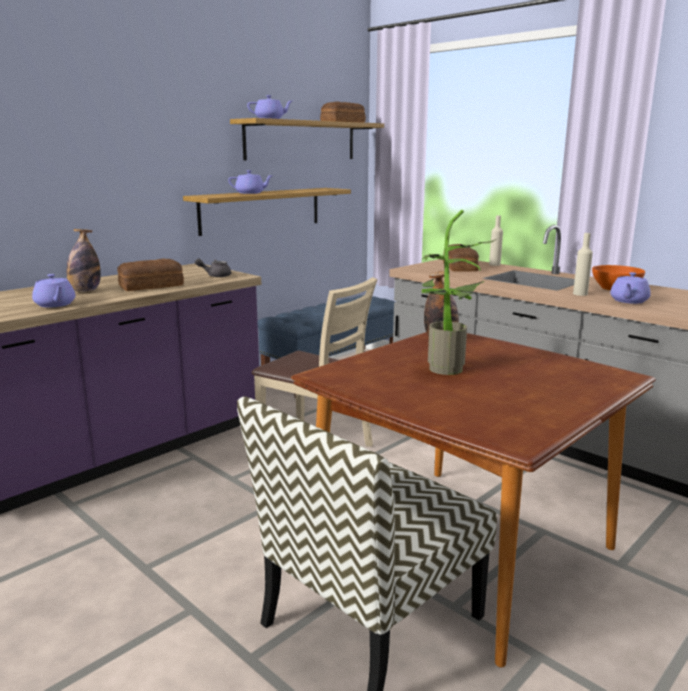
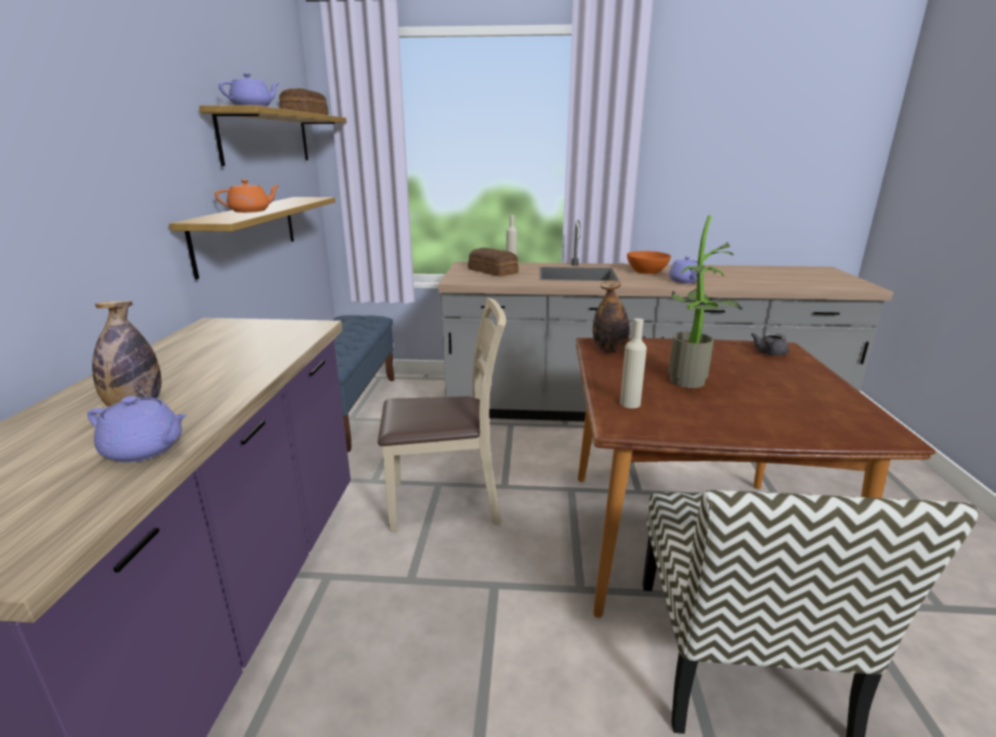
camera: 40 degrees left, 5 degrees up
bread [117,258,184,291] -> none
grey teapot [195,258,231,277] -> grey teapot moved to [751,333,789,356]
purple teapot [228,170,274,194] -> orange teapot [215,180,280,213]
beige bottle [573,233,593,296] -> beige bottle moved to [620,318,647,408]

